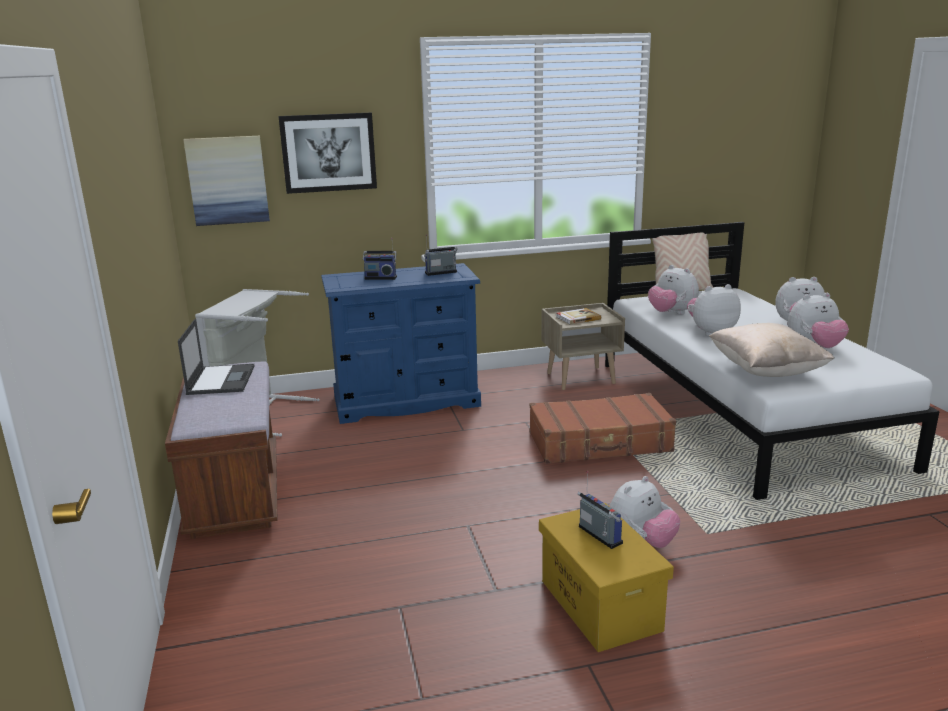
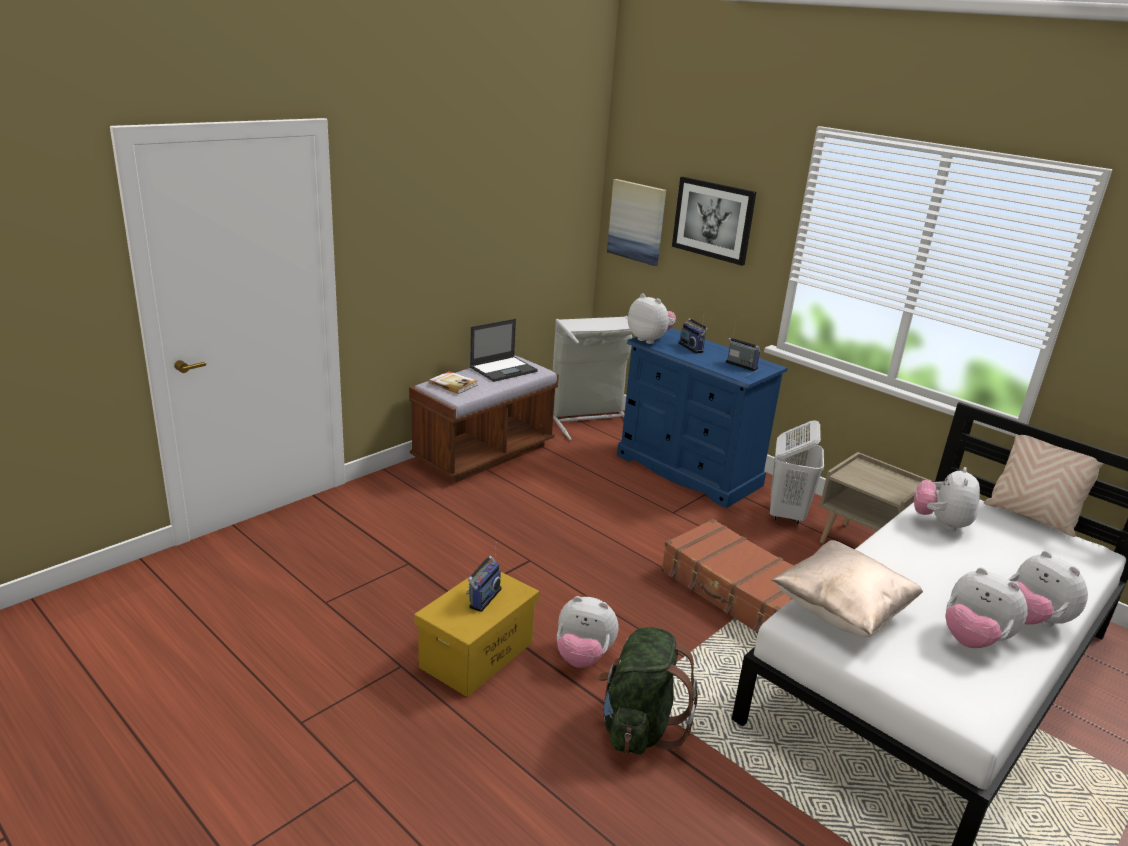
camera: 55 degrees right, 5 degrees up
book [556,308,601,325] -> book moved to [429,371,478,394]
plush toy [687,284,741,336] -> plush toy moved to [628,294,676,344]
none -> green backpack [598,627,698,755]
none -> white laundry basket [770,420,824,524]

